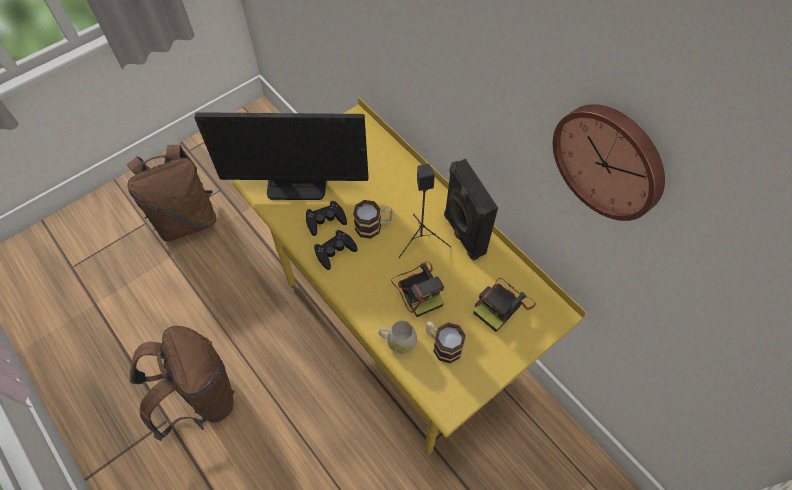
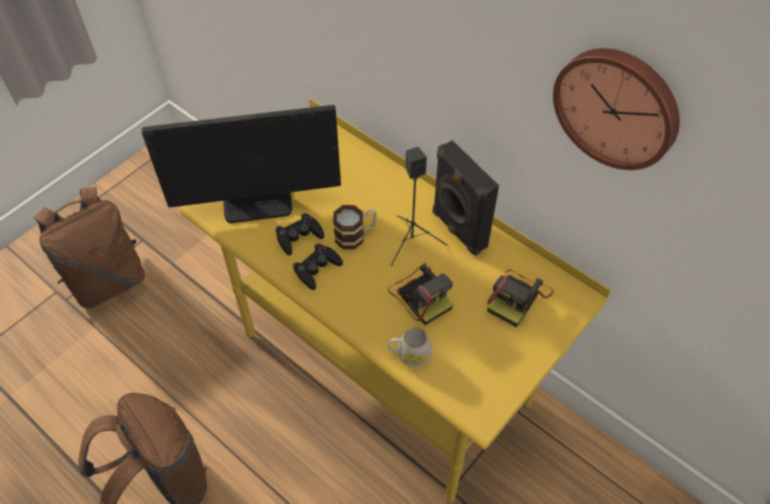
camera: 10 degrees left, 5 degrees down
mug [426,321,466,363] -> none

